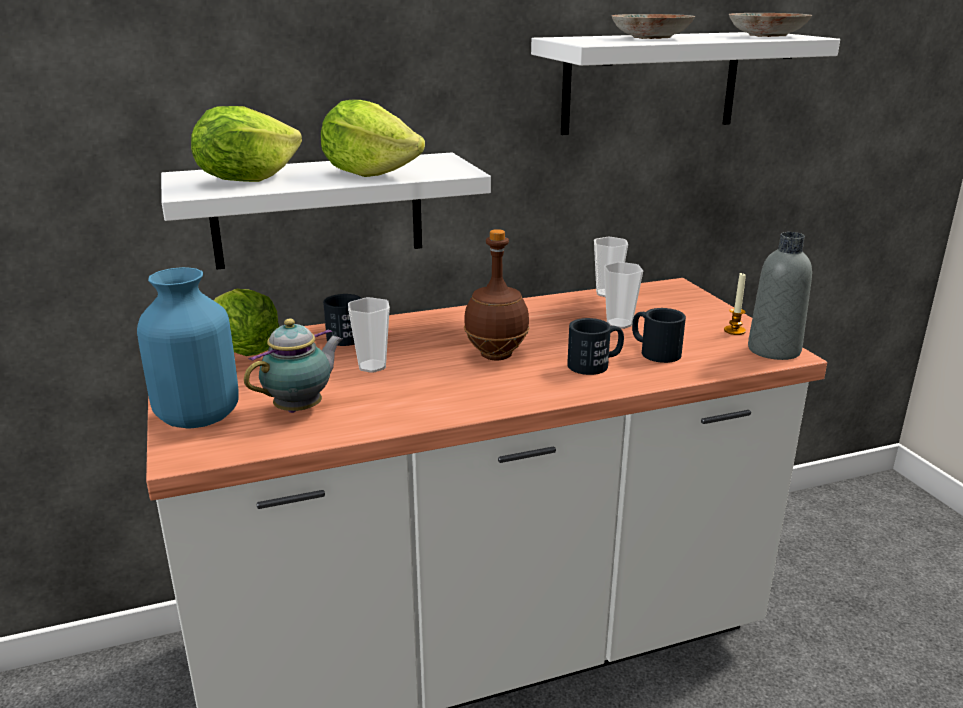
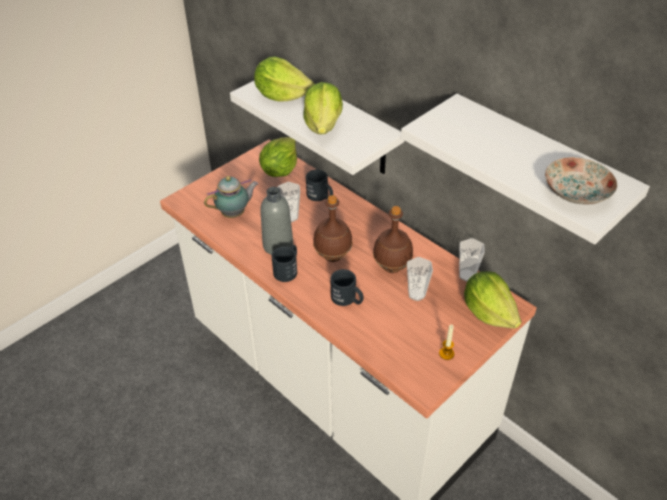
camera: 65 degrees right, 20 degrees up
blue vase [137,267,239,429] -> none
teapot [244,318,343,413] -> teapot turned 45 degrees counterclockwise [204,176,258,218]
plate [612,14,695,39] -> none
black mug [632,308,686,363] -> black mug moved to [271,245,297,282]
grey bottle [748,232,812,360] -> grey bottle moved to [261,187,293,255]
none -> brown bottle [373,206,413,273]
none -> lettuce [464,272,522,328]

